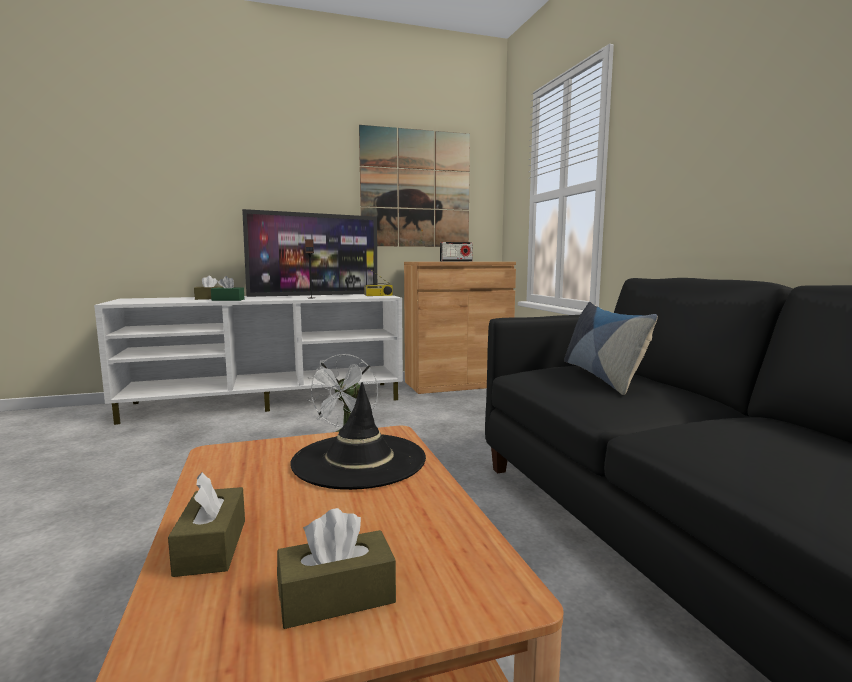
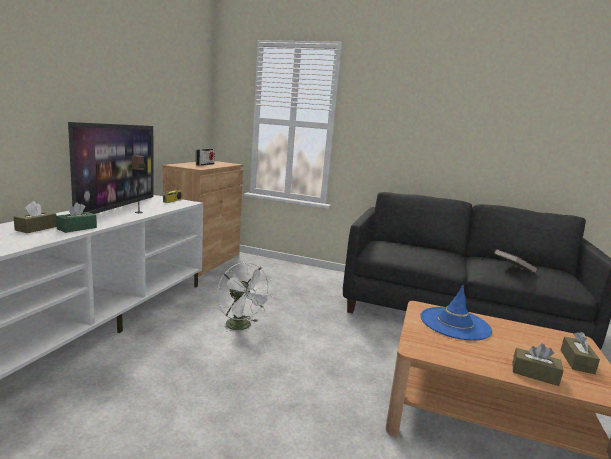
camera: 55 degrees left, 5 degrees up
black hat [290,382,426,490] -> blue hat [420,285,492,340]
picture [359,125,470,247] -> none
pillow [564,302,658,395] -> none
none -> brown book [494,249,538,273]

